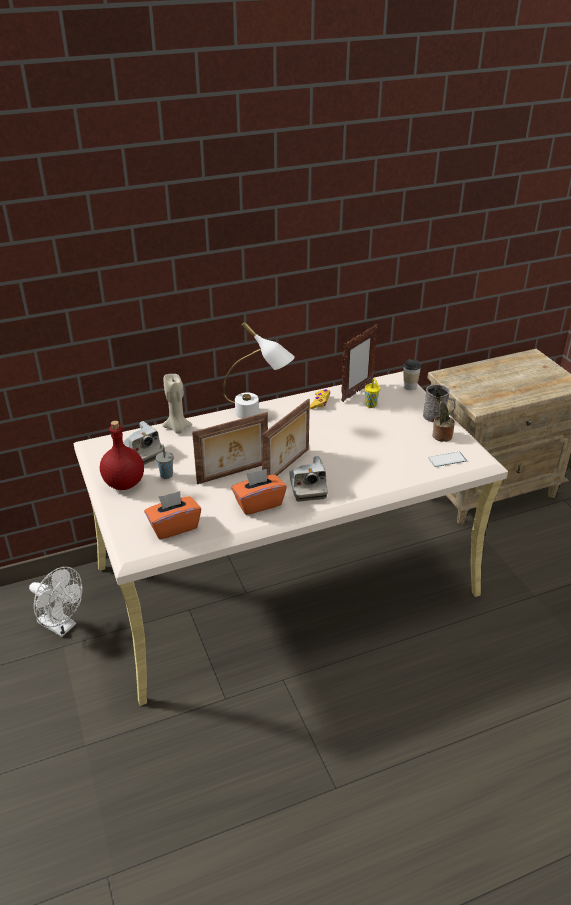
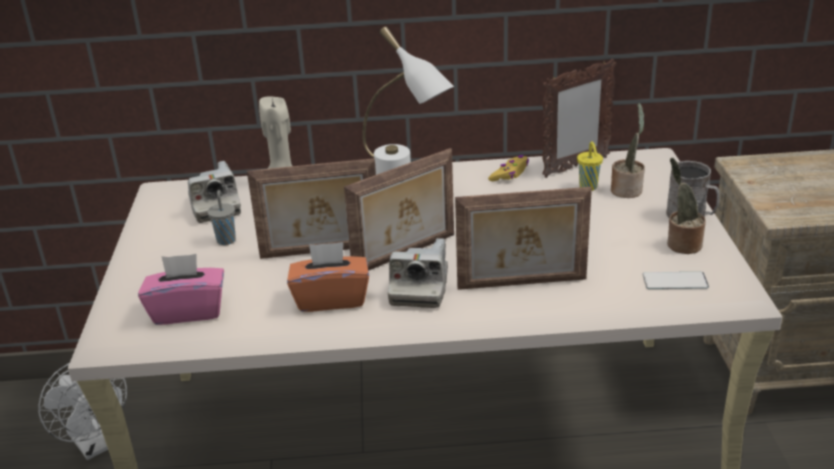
camera: 20 degrees right, 5 degrees down
red bottle [100,421,144,490] -> none
orange tissue box [144,491,201,540] -> pink tissue box [138,254,224,325]
cup [403,359,421,390] -> none
none -> picture frame [455,187,592,290]
none -> potted plant [611,103,645,198]

